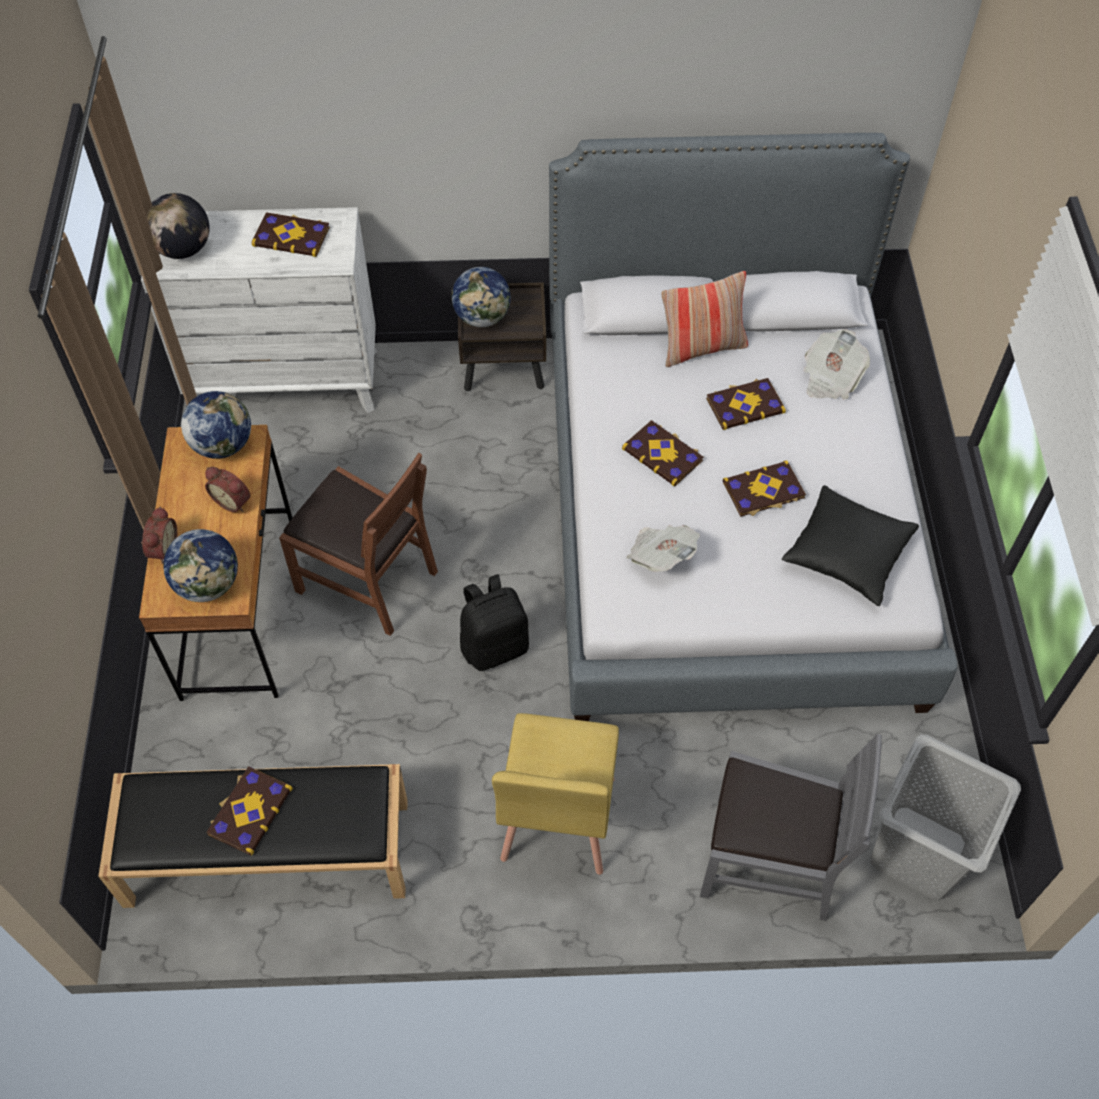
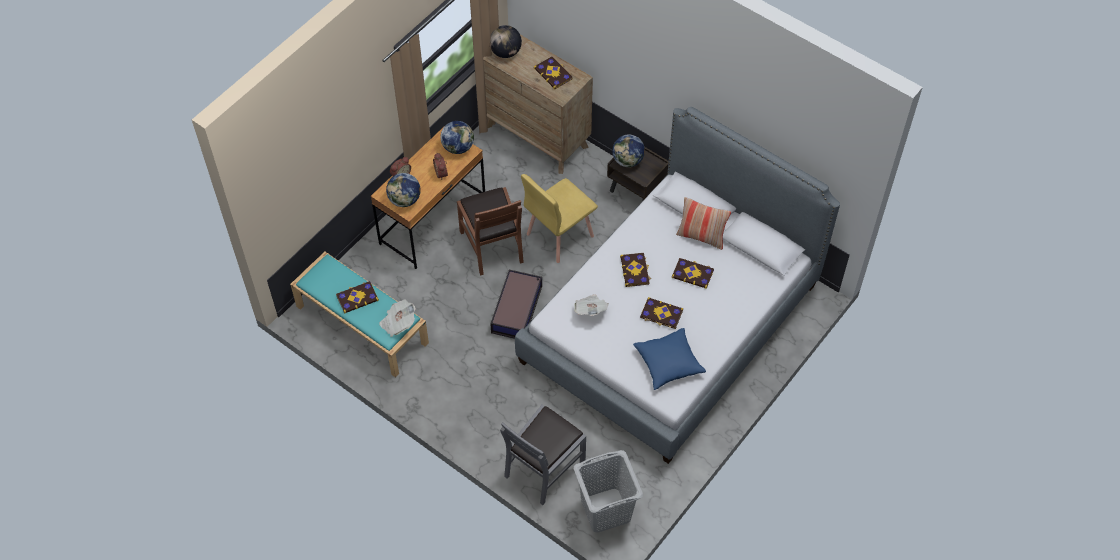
camera: 40 degrees right, 0 degrees up
black bench [98,764,408,908] -> turquoise bench [290,252,429,378]
white dresser [141,207,377,413] -> brown dresser [483,35,593,174]
black backpack [460,574,529,671] -> storage box [490,269,542,339]
yellow chair [492,713,619,875] -> yellow chair moved to [521,174,598,263]
grey chair [700,734,882,921] -> grey chair turned 75 degrees clockwise [500,405,586,505]
black pillow [782,485,919,606] -> blue pillow [633,328,706,390]
newspaper [804,329,870,399] -> newspaper moved to [380,299,416,337]

